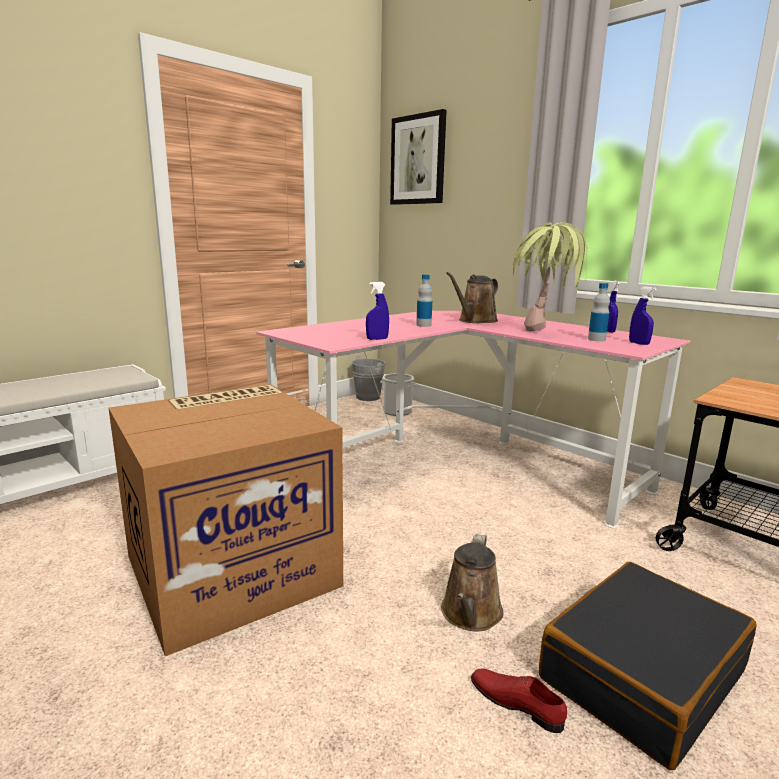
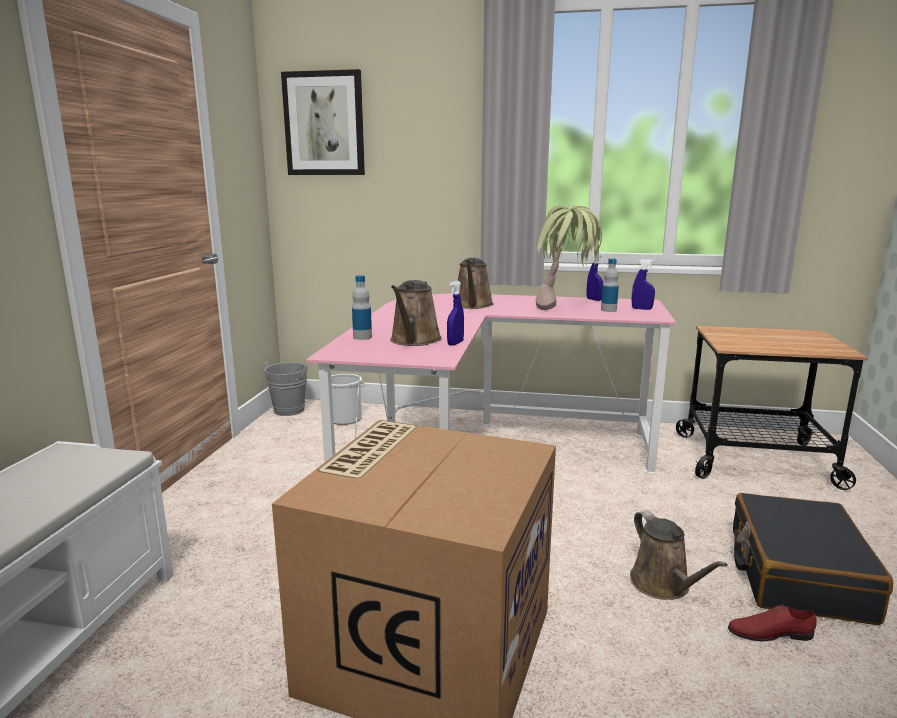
camera: 35 degrees left, 0 degrees up
bottle [416,274,432,327] -> bottle moved to [352,275,372,340]
none -> brown watering can [390,280,442,346]

